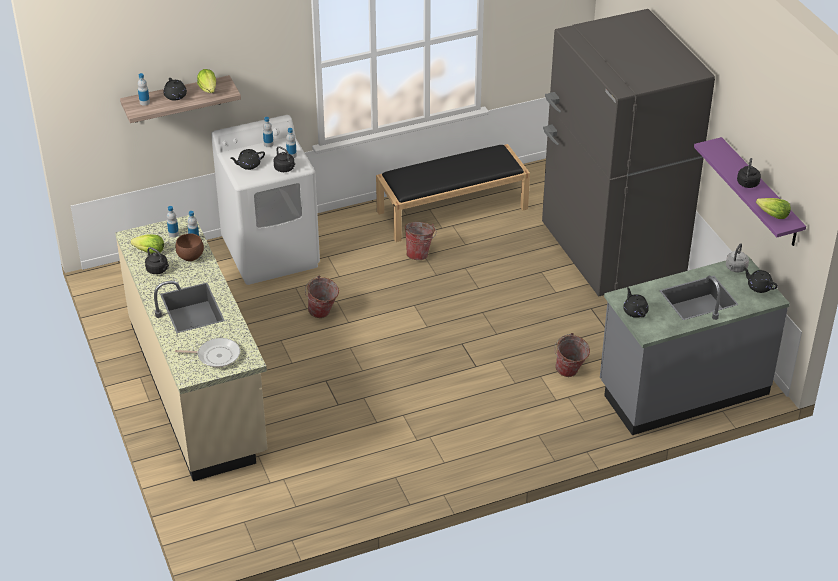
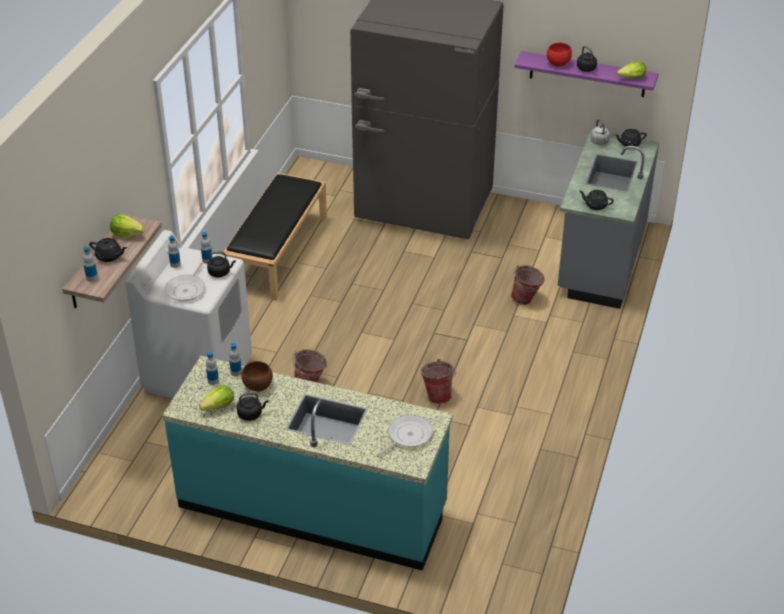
camera: 50 degrees left, 0 degrees up
beige counter [115,215,268,481] -> turquoise counter [162,356,453,571]
black teapot [230,149,265,170] -> frying pan [165,263,205,301]
bucket [405,222,436,260] -> bucket moved to [421,359,456,404]
none -> red bowl [547,43,572,67]

